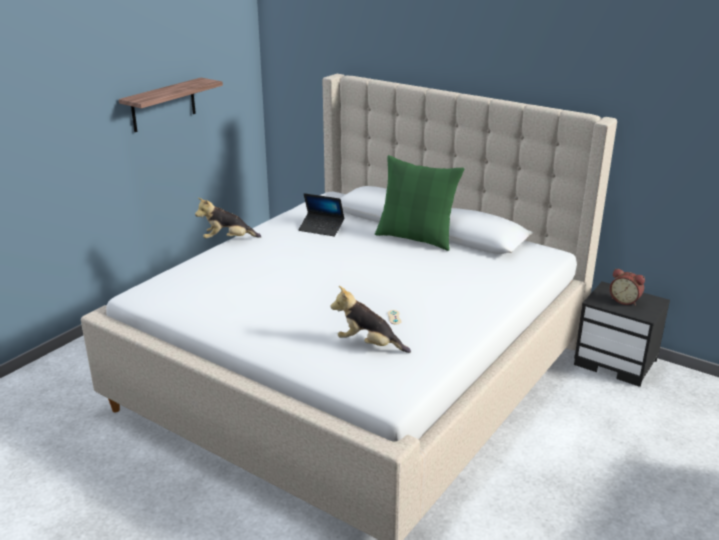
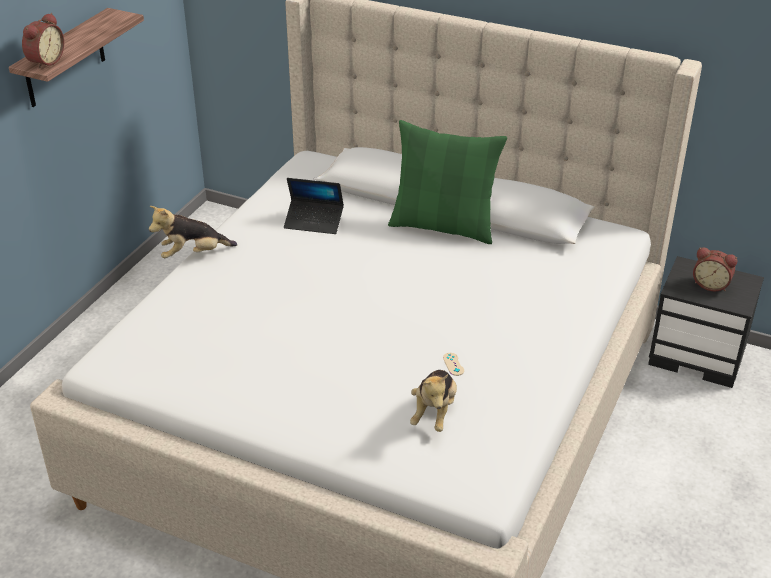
camera: 10 degrees left, 10 degrees up
plush toy [330,286,411,353] -> plush toy turned 90 degrees counterclockwise [410,370,457,432]
none -> alarm clock [22,13,64,69]

